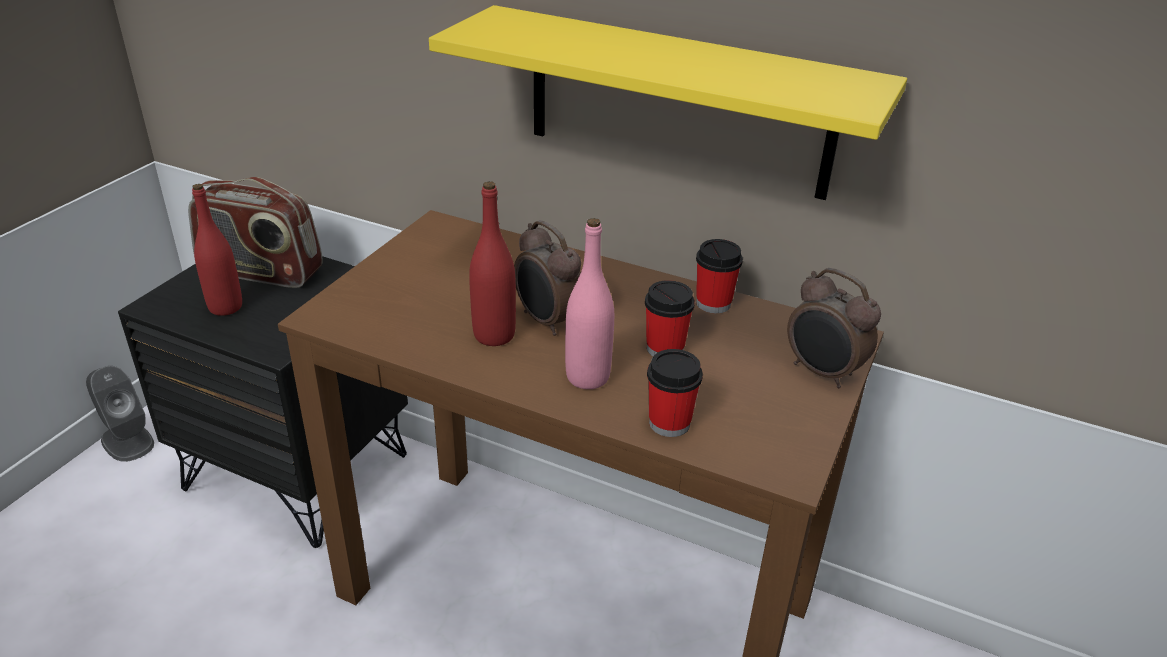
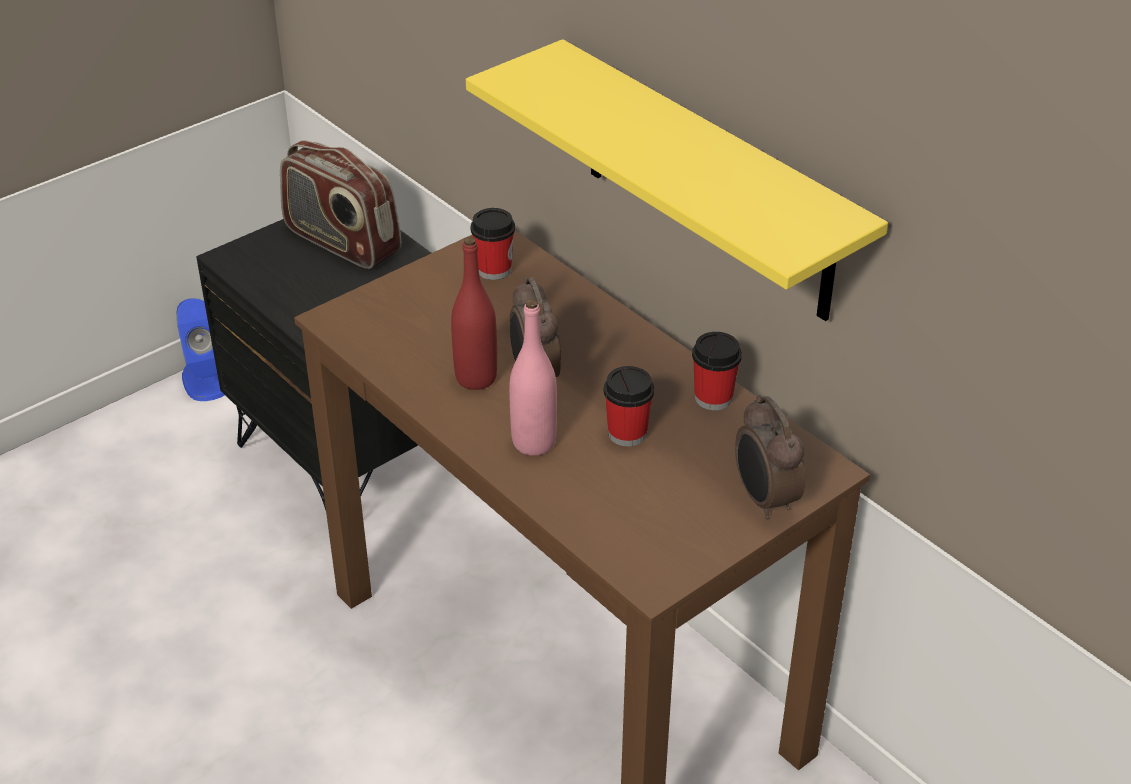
camera: 25 degrees right, 5 degrees up
grey speaker [86,366,154,462] -> blue speaker [177,298,224,401]
red bottle [192,184,242,316] -> none
cup [647,349,703,437] -> cup moved to [471,208,515,280]

